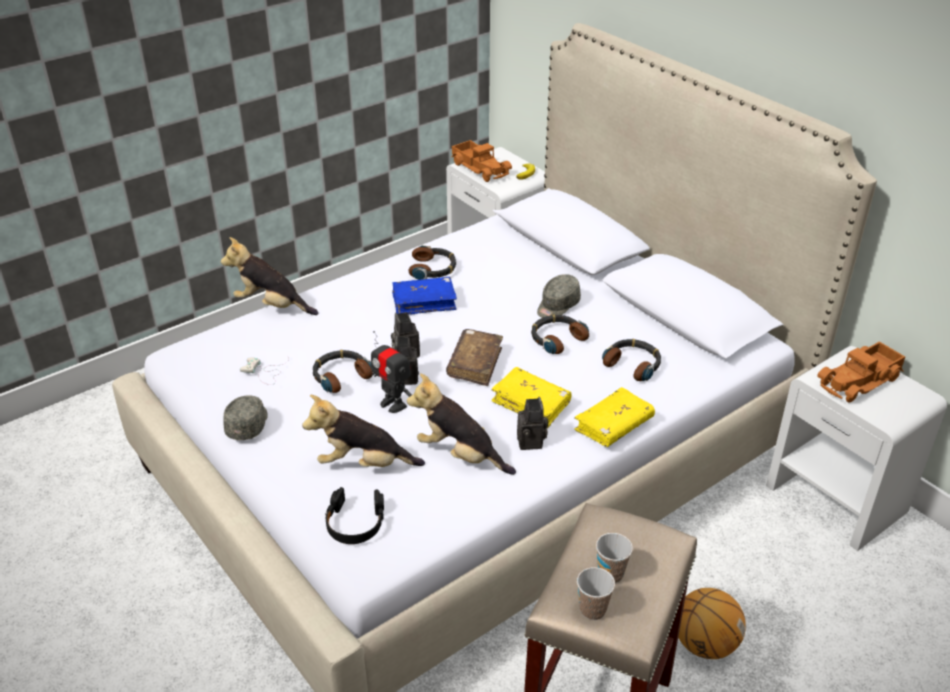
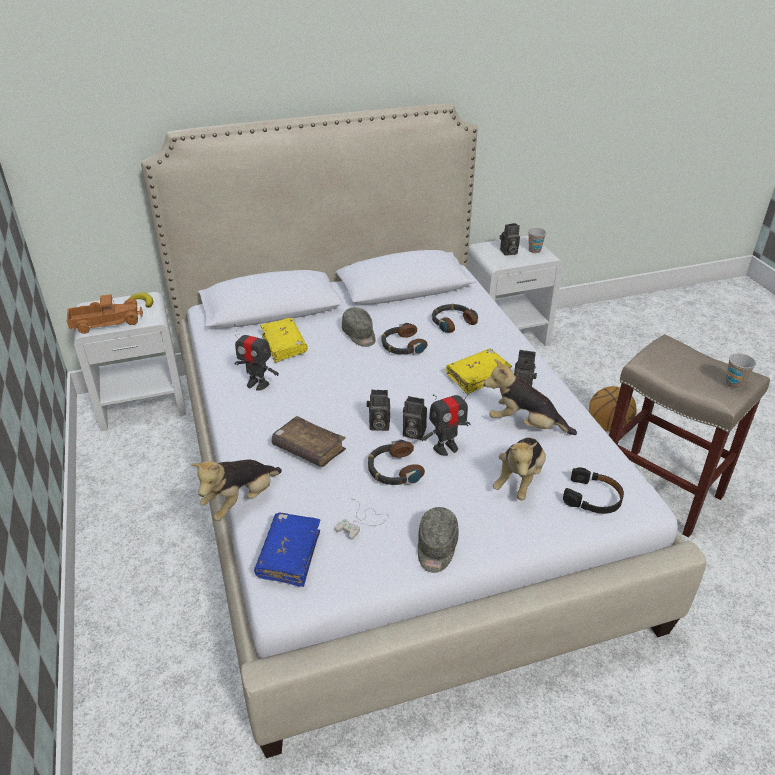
camera: 70 degrees left, 0 degrees up
grey cap [224,395,268,440] -> grey cap turned 105 degrees counterclockwise [418,507,459,573]
blue book [392,277,457,314] -> blue book moved to [254,513,320,587]
plush toy [407,373,516,475] -> plush toy turned 60 degrees clockwise [484,359,577,435]
headphones [409,245,456,280] -> toy robot [234,324,279,391]
brown book [446,329,503,386] -> brown book moved to [272,416,346,467]
yellow book [574,387,655,447] -> yellow book moved to [260,318,308,363]
cup [596,533,633,583] -> cup moved to [528,228,546,253]
toy truck [817,341,905,403] -> camera [500,223,520,256]

